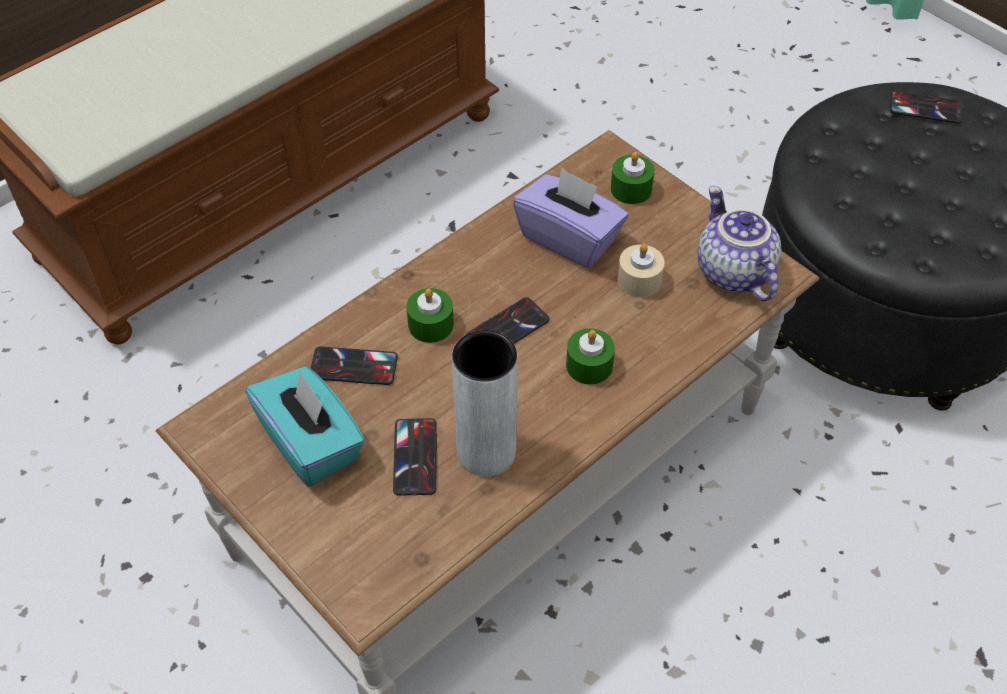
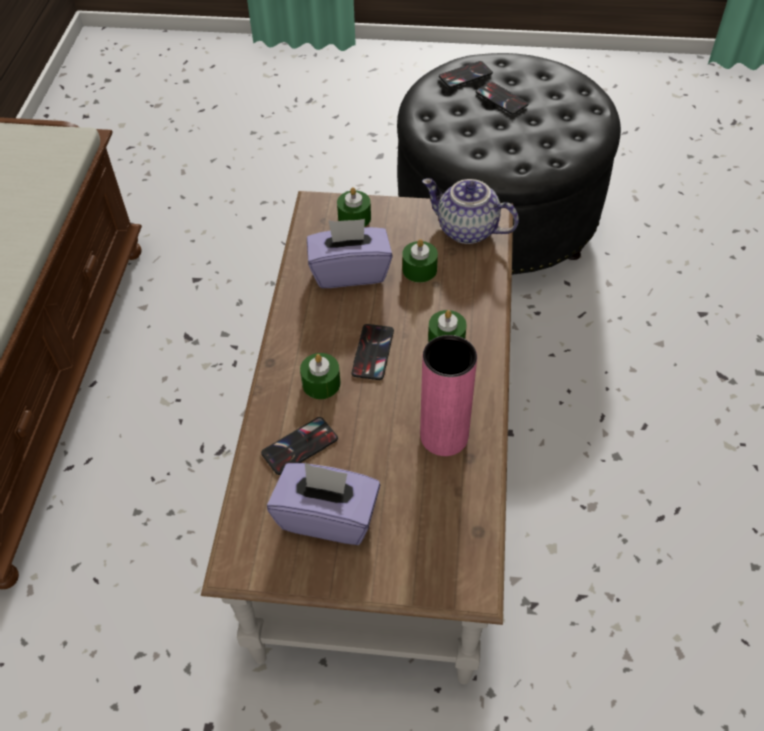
camera: 40 degrees left, 0 degrees up
turquoise tissue box [246,366,365,487] -> purple tissue box [267,463,380,545]
phone [393,418,437,496] -> phone moved to [476,82,529,115]
grey vase [452,330,518,476] -> pink vase [420,335,477,456]
beige candle [617,244,665,297] -> green candle [402,239,438,283]

